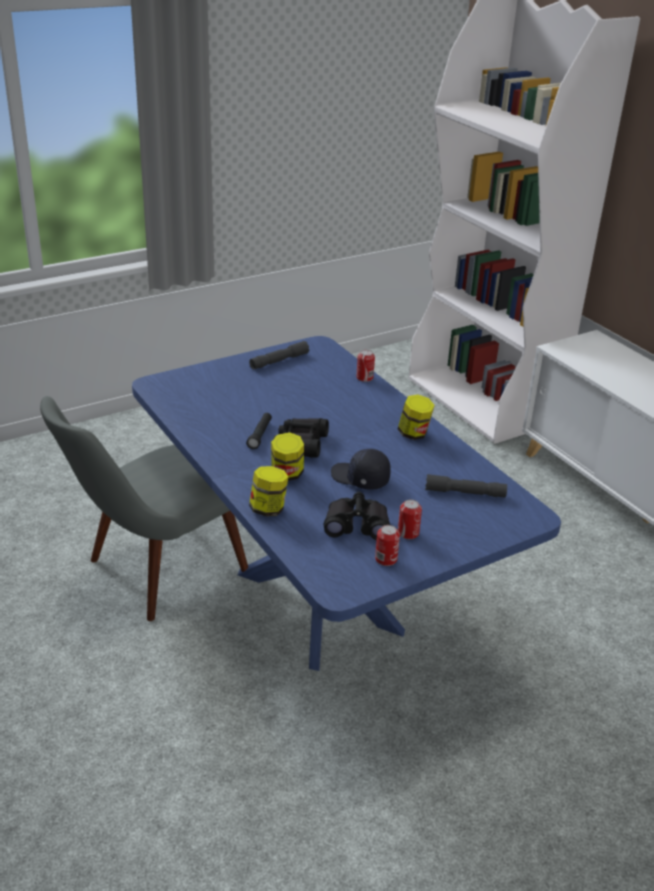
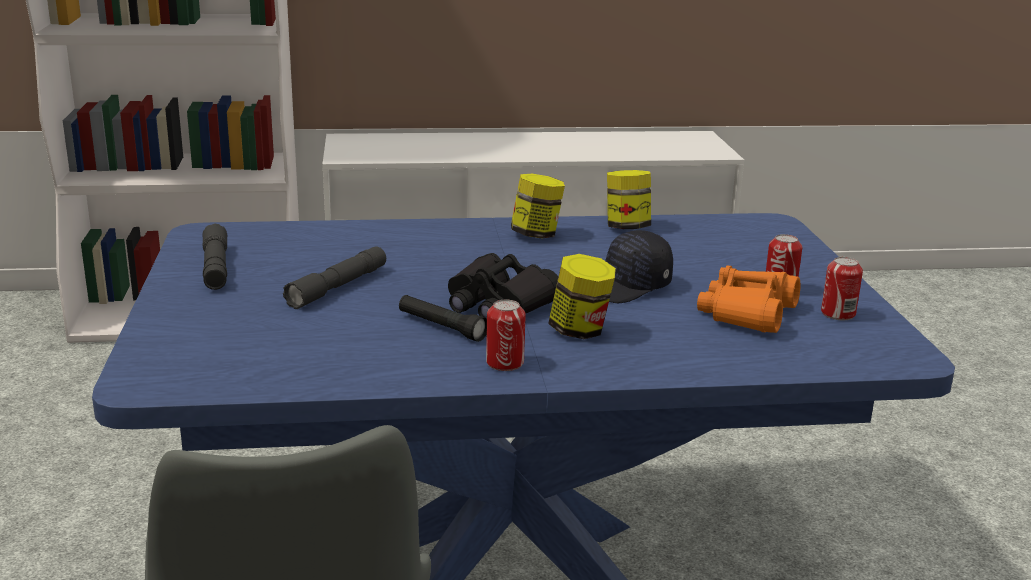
camera: 65 degrees left, 10 degrees down
jar [249,466,289,516] -> jar moved to [607,170,651,229]
black binoculars [324,492,390,540] -> orange binoculars [697,265,800,333]
can [356,350,375,382] -> can moved to [486,300,526,371]
grey flashlight [425,474,507,498] -> grey flashlight moved to [283,246,386,309]

